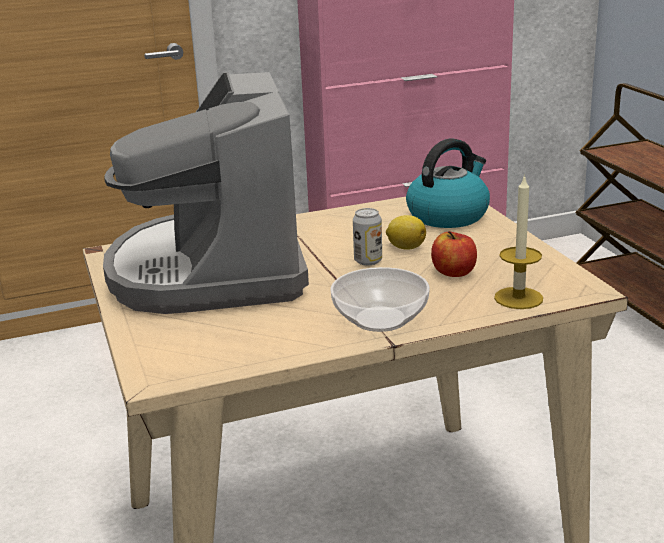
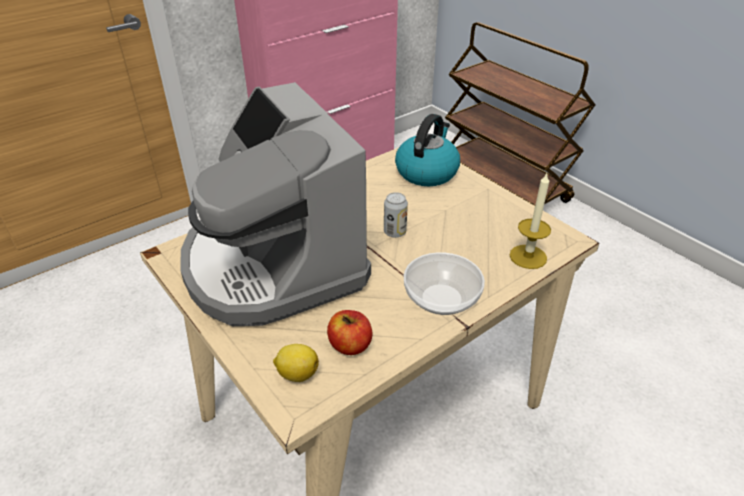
camera: 20 degrees left, 15 degrees up
lemon [386,215,426,250] -> lemon moved to [273,344,319,382]
apple [431,231,477,277] -> apple moved to [327,310,372,355]

